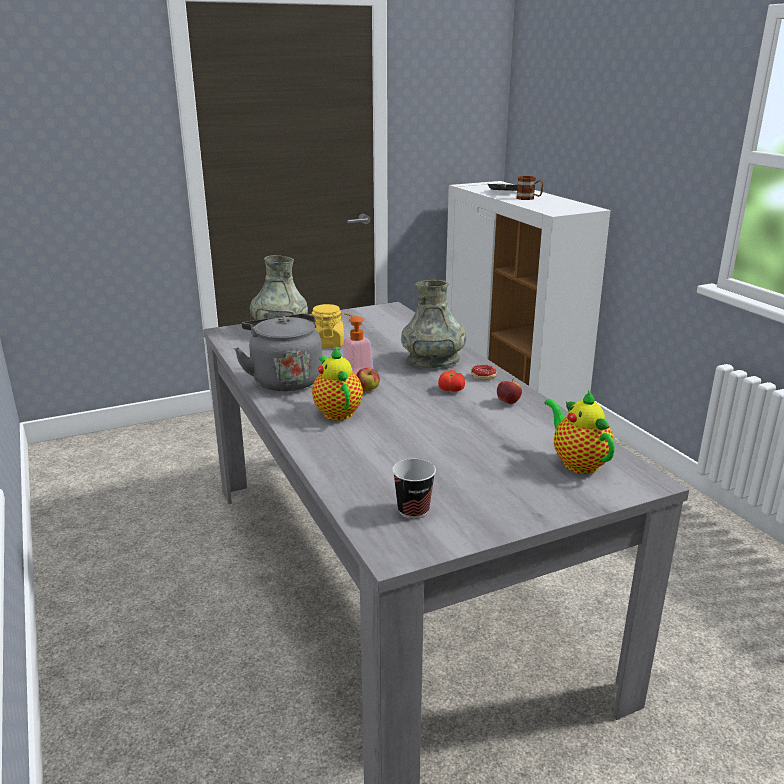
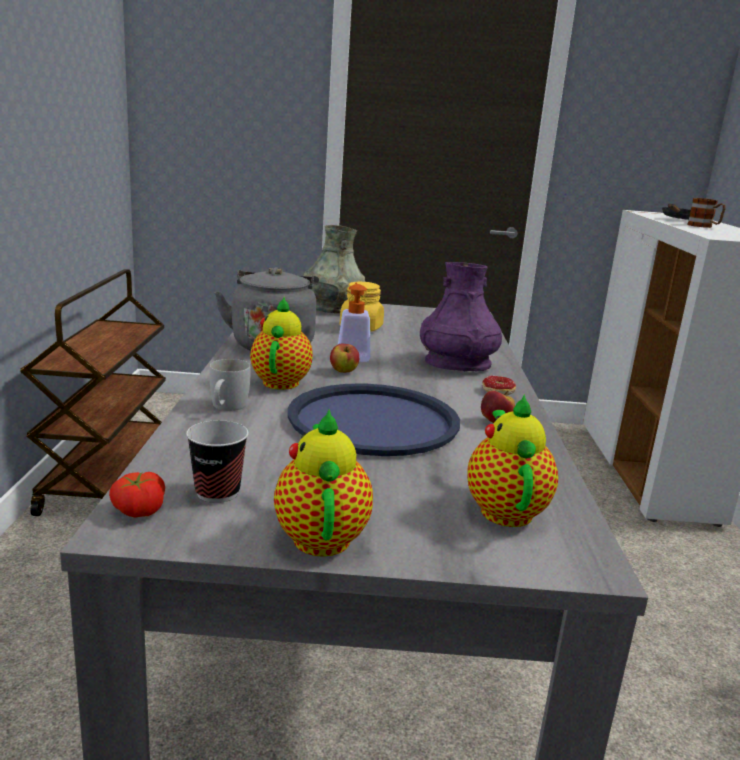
camera: 25 degrees right, 5 degrees down
grey vase [401,280,466,368] -> purple vase [420,262,502,372]
tomato [438,370,465,392] -> tomato moved to [109,472,165,517]
none -> brown cart [20,269,166,516]
none -> white mug [209,359,251,411]
none -> teapot [274,409,373,557]
none -> blue tray [288,384,460,456]

